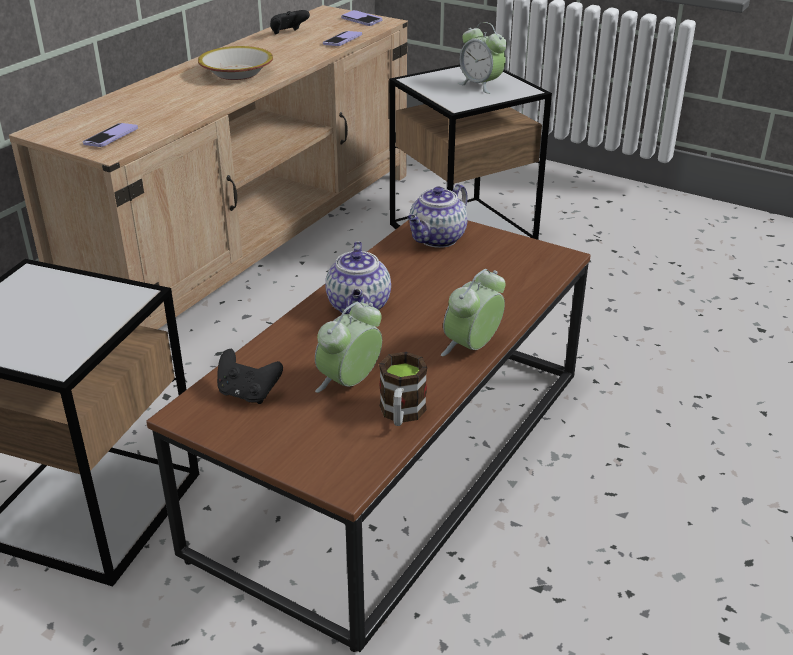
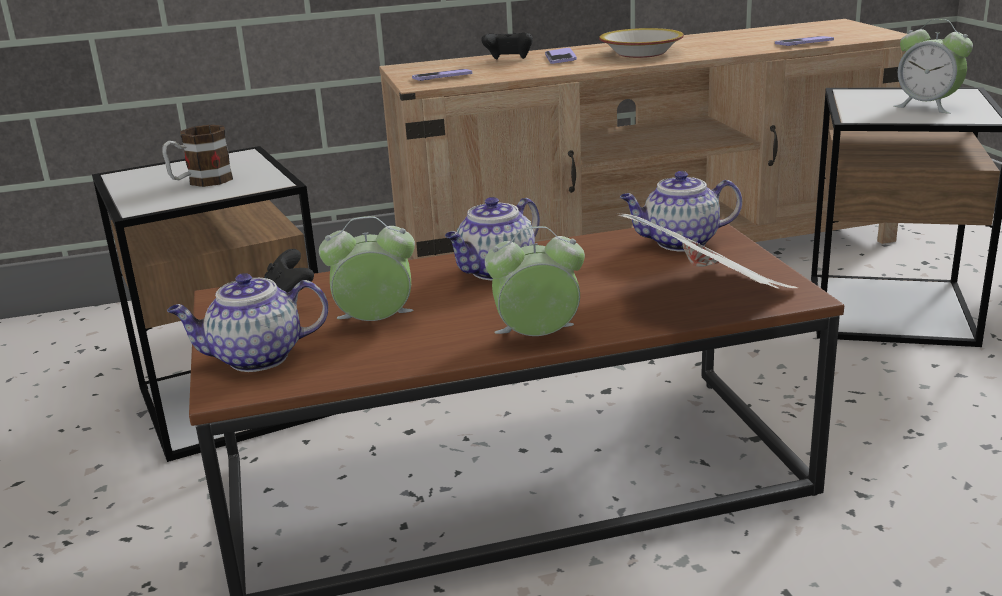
camera: 45 degrees right, 10 degrees down
black game controller [270,10,310,34] -> black game controller moved to [481,33,533,59]
phone [341,10,382,26] -> phone moved to [545,48,577,64]
mug [379,352,427,426] -> mug moved to [162,125,233,187]
alarm clock [458,22,507,94] -> alarm clock turned 45 degrees counterclockwise [893,19,973,114]
none -> teapot [167,273,328,372]
none -> newspaper [618,213,798,289]

